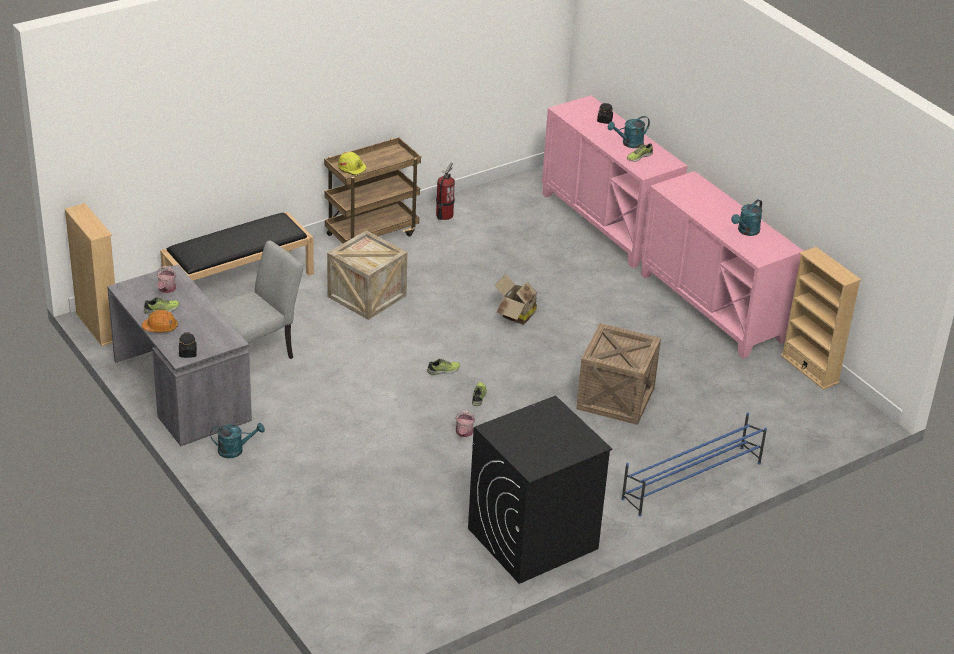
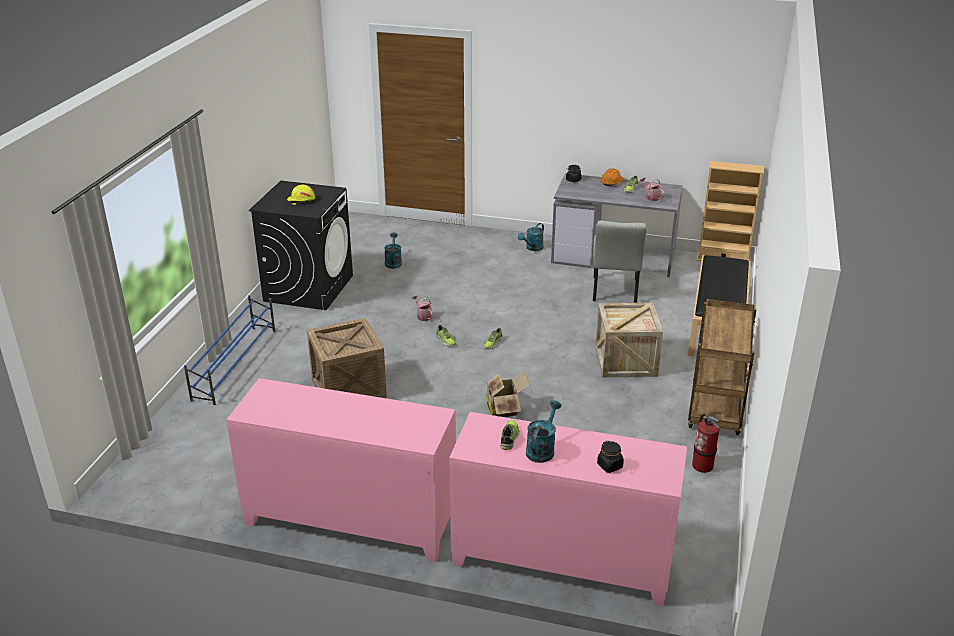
camera: 140 degrees right, 5 degrees down
yellow hard hat [338,152,367,176] -> yellow hard hat moved to [287,185,315,205]
turquoise watering can [731,199,763,236] -> turquoise watering can moved to [384,232,402,269]
beige bookcase [781,247,861,390] -> none

